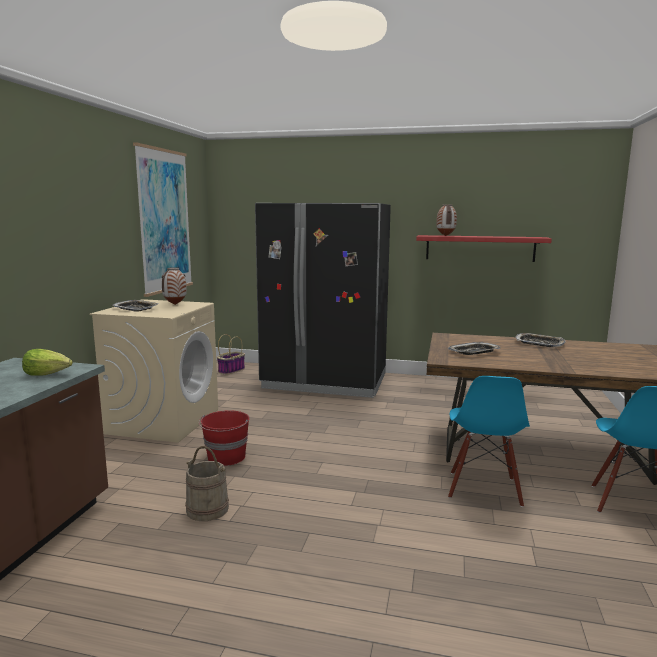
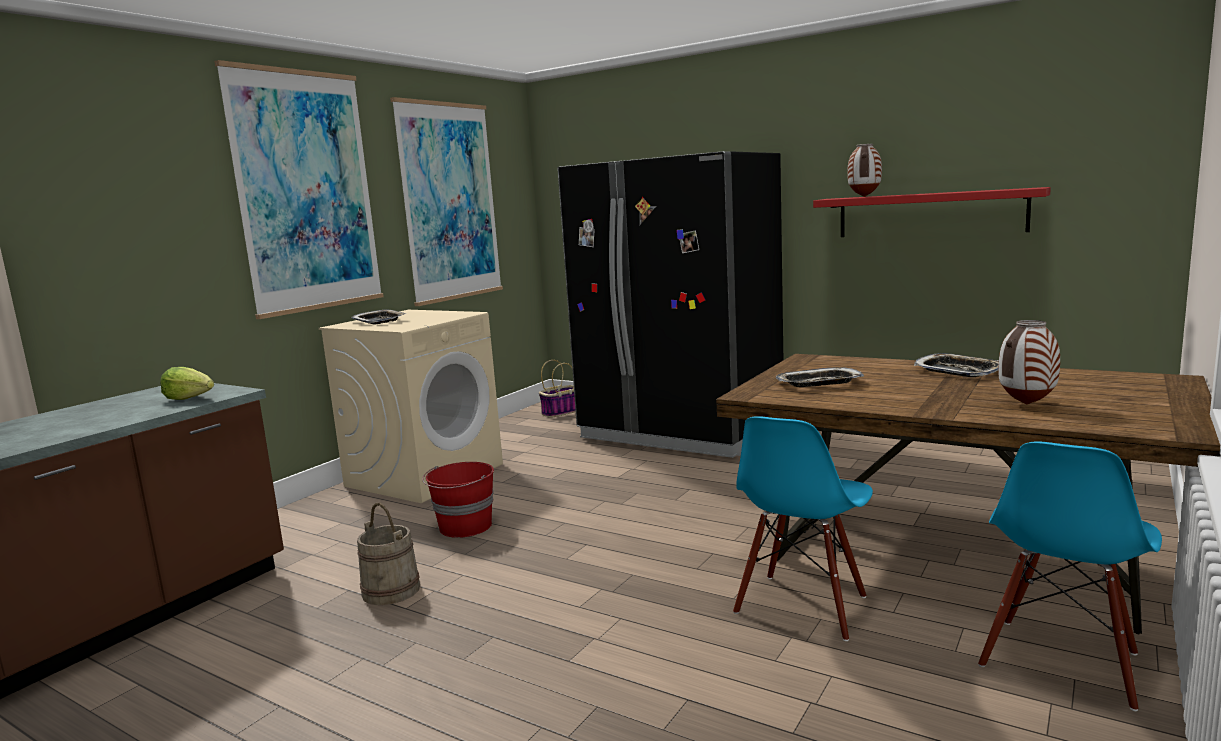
camera: 20 degrees right, 0 degrees up
vase [162,267,187,305] -> vase moved to [998,320,1060,404]
none -> picture [214,60,384,319]

